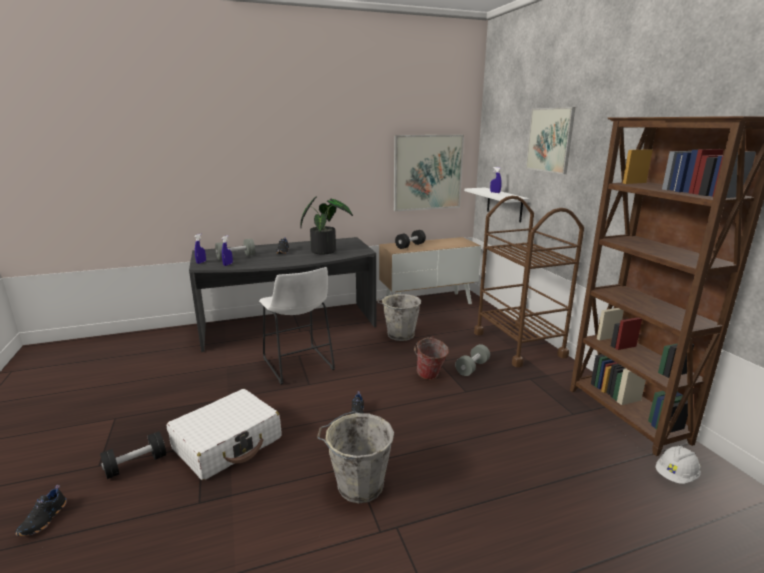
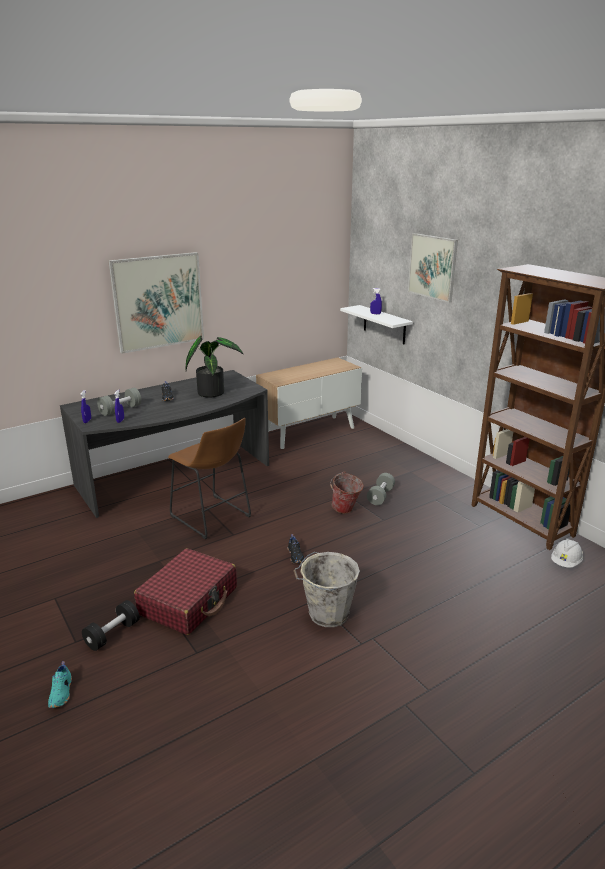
camera: 15 degrees left, 5 degrees up
black shoe [15,485,67,536] -> turquoise shoe [48,661,72,708]
white suitcase [166,389,281,480] -> red suitcase [134,548,237,635]
white stool [259,267,335,385] -> brown stool [168,418,251,539]
grey bucket [377,293,421,341] -> none
picture [394,135,464,211] -> picture moved to [108,252,204,354]
black dumbbell [395,230,426,249] -> none
brown cart [474,196,584,367] -> none

